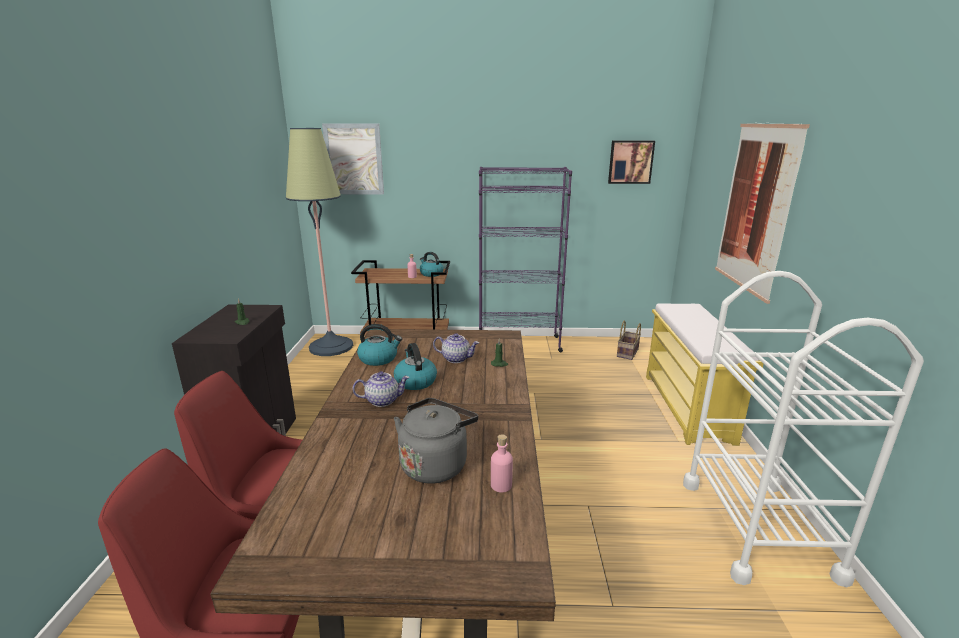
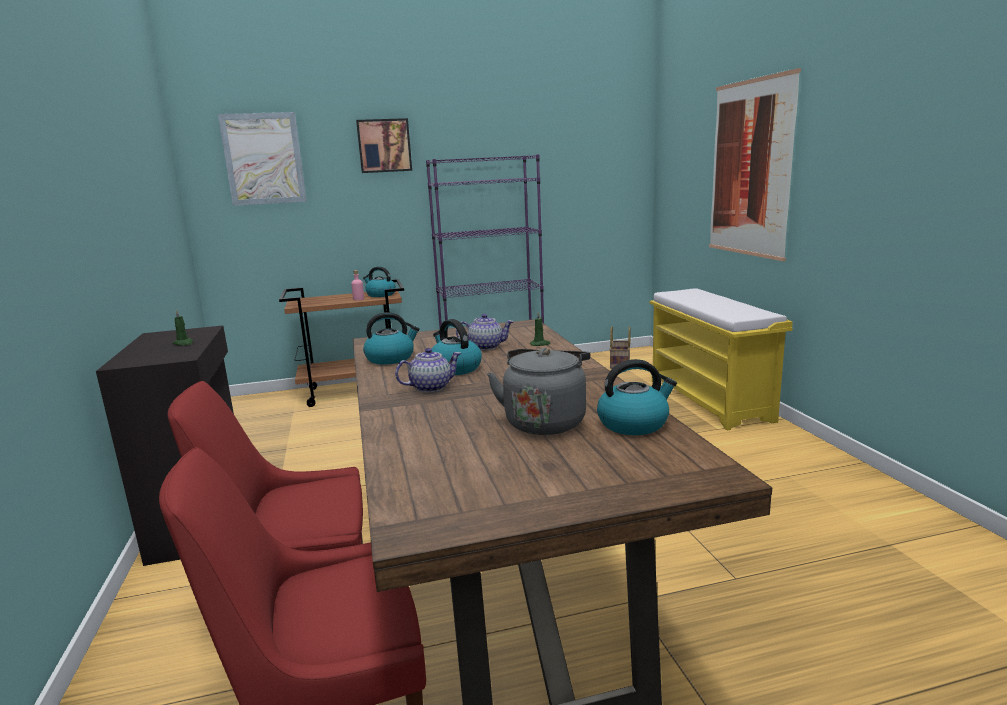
camera: 15 degrees left, 5 degrees down
floor lamp [286,128,353,356] -> none
pink bottle [491,434,513,492] -> kettle [597,359,677,435]
picture [608,140,655,184] -> picture moved to [356,118,412,173]
white cart [683,271,924,587] -> none

